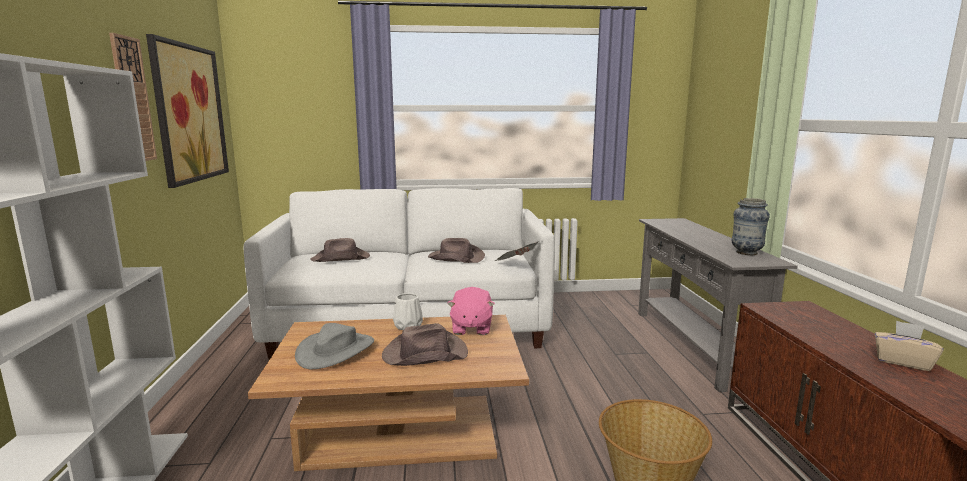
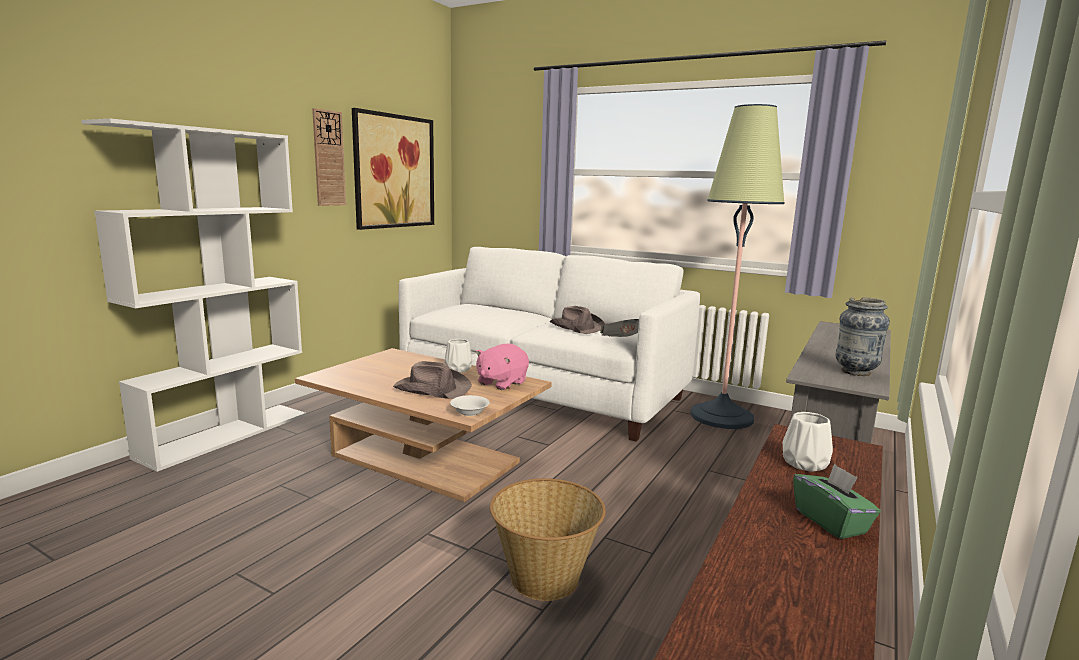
camera: 35 degrees right, 0 degrees up
grey hat [295,323,374,369] -> none
brown hat [310,238,370,262] -> none
beige tissue box [875,321,943,371] -> green tissue box [793,463,881,539]
none -> white bowl [450,395,490,416]
none -> floor lamp [690,104,784,429]
none -> white vase [783,412,833,472]

